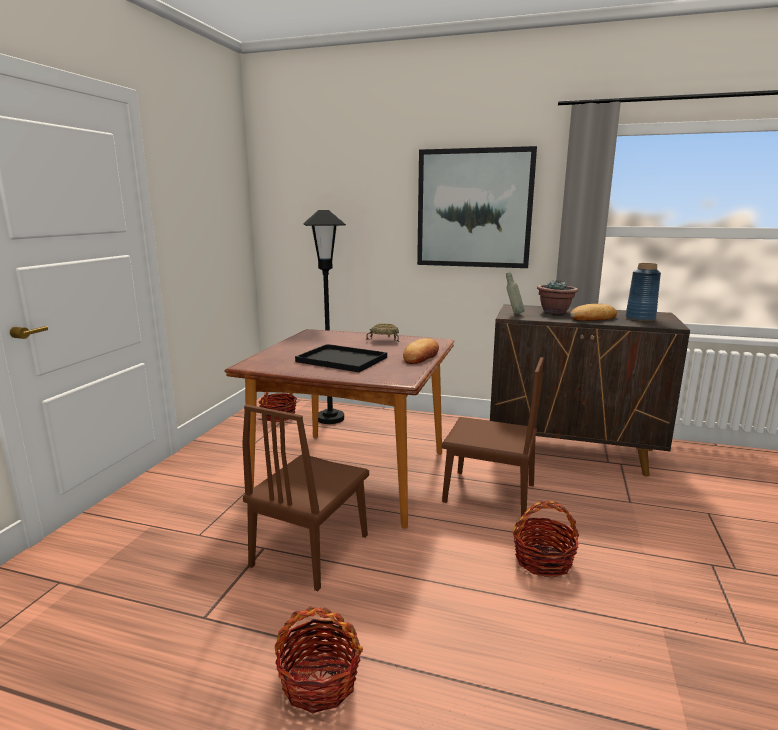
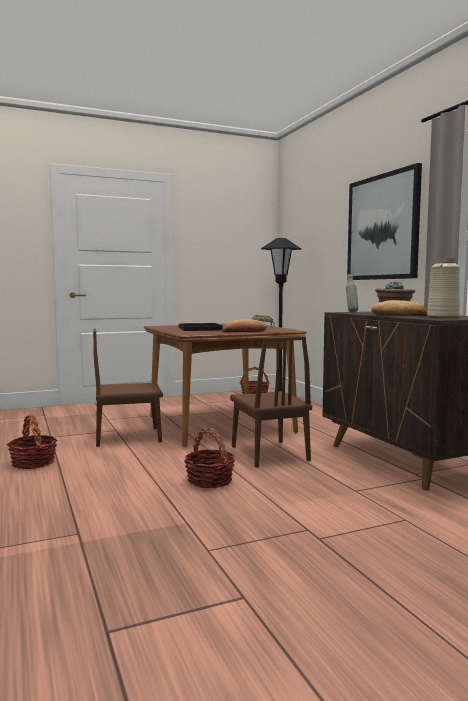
camera: 50 degrees right, 10 degrees down
blue vase [626,263,661,321] -> beige vase [427,258,460,318]

